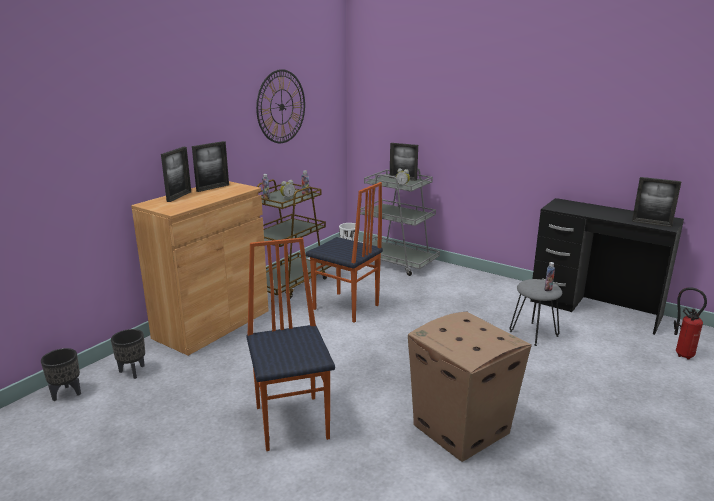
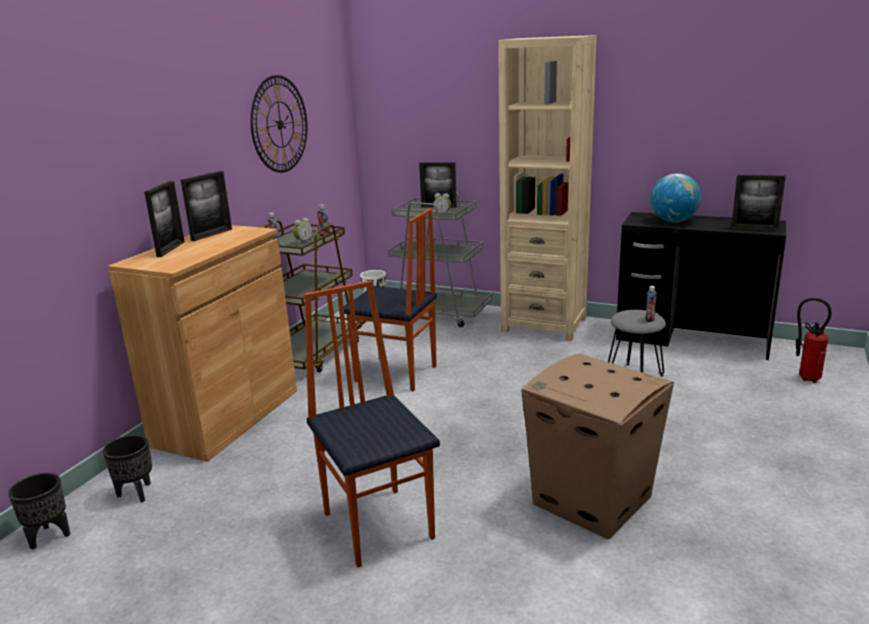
camera: 10 degrees left, 0 degrees up
none -> beige bookcase [498,35,597,341]
none -> globe [650,173,701,223]

